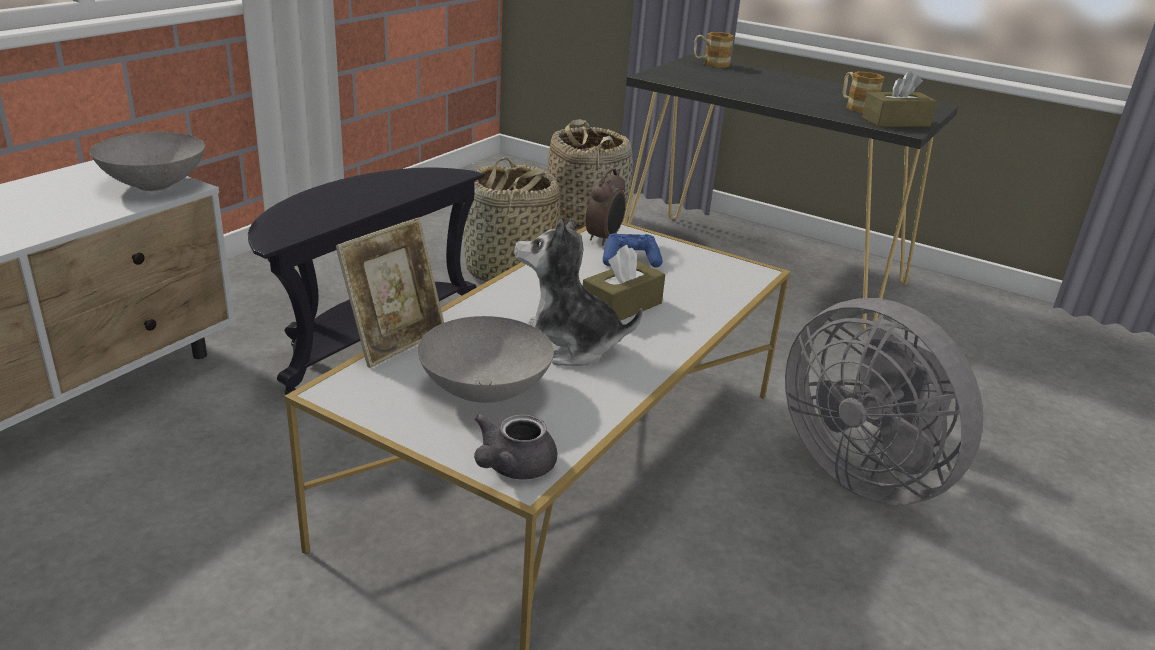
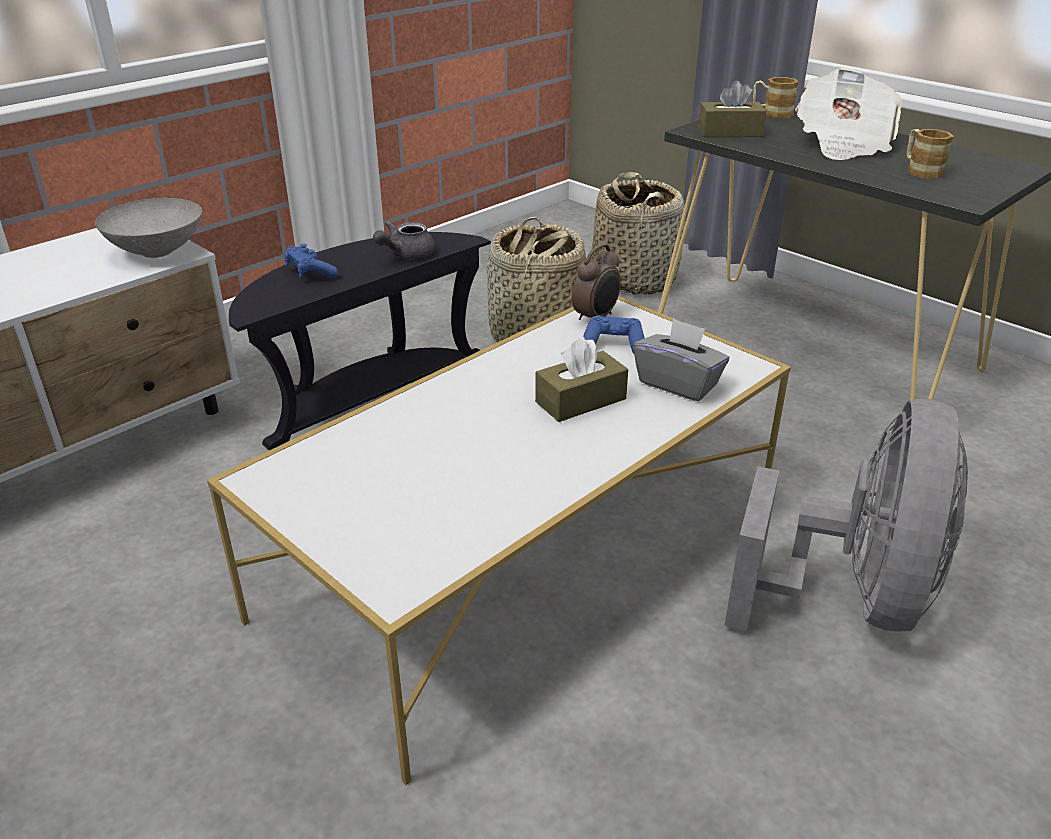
camera: 15 degrees right, 5 degrees up
picture frame [336,217,444,368] -> none
grey bowl [417,316,554,403] -> none
grey teapot [474,414,557,480] -> grey teapot moved to [373,221,435,259]
plush toy [514,218,643,366] -> none
grey fan [785,298,983,505] -> grey fan turned 135 degrees counterclockwise [724,399,968,631]
brown tissue box [862,71,937,127] -> brown tissue box moved to [698,80,766,137]
none -> blue game controller [284,244,338,278]
none -> grey tissue box [633,318,729,401]
none -> newspaper [795,68,903,160]

